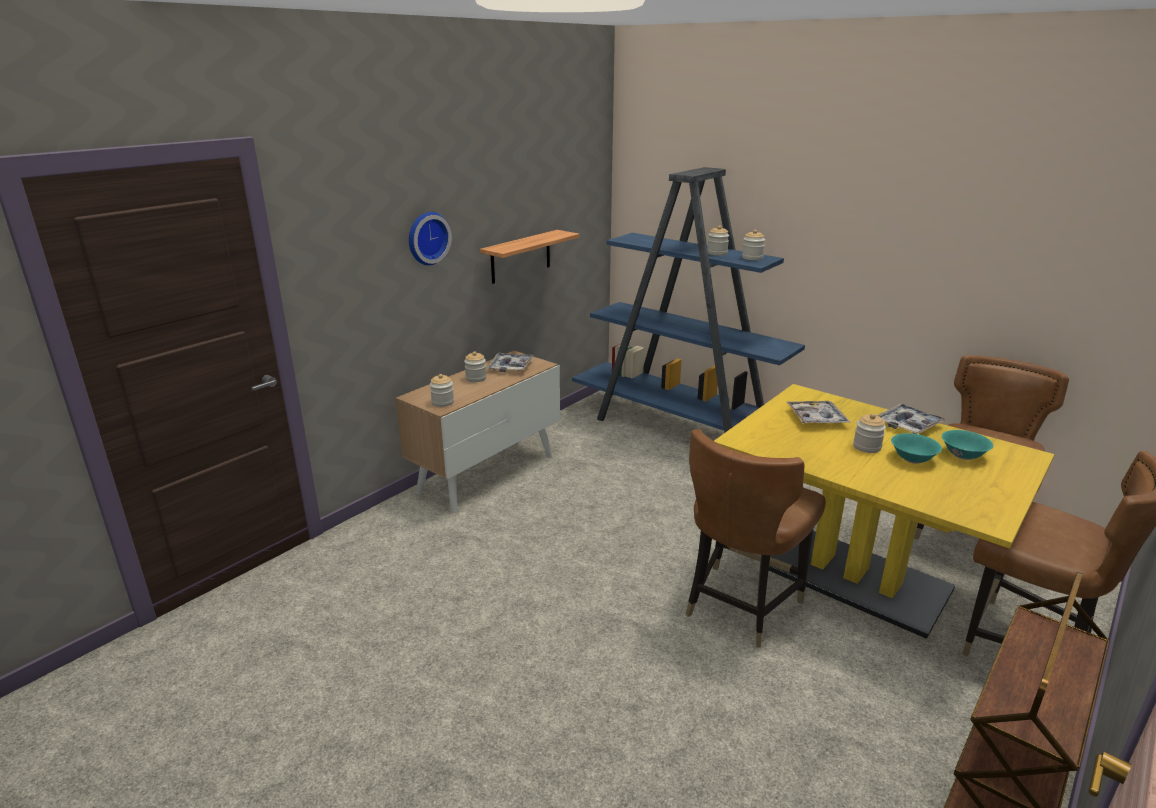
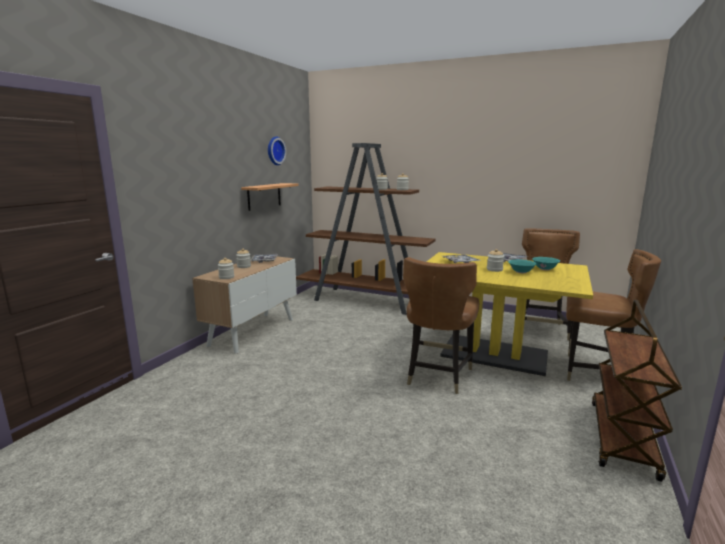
camera: 15 degrees left, 10 degrees down
wall clock [409,212,452,265] -> wall clock moved to [268,137,286,165]
blue bookcase [572,167,805,432] -> brown bookcase [296,143,435,315]

